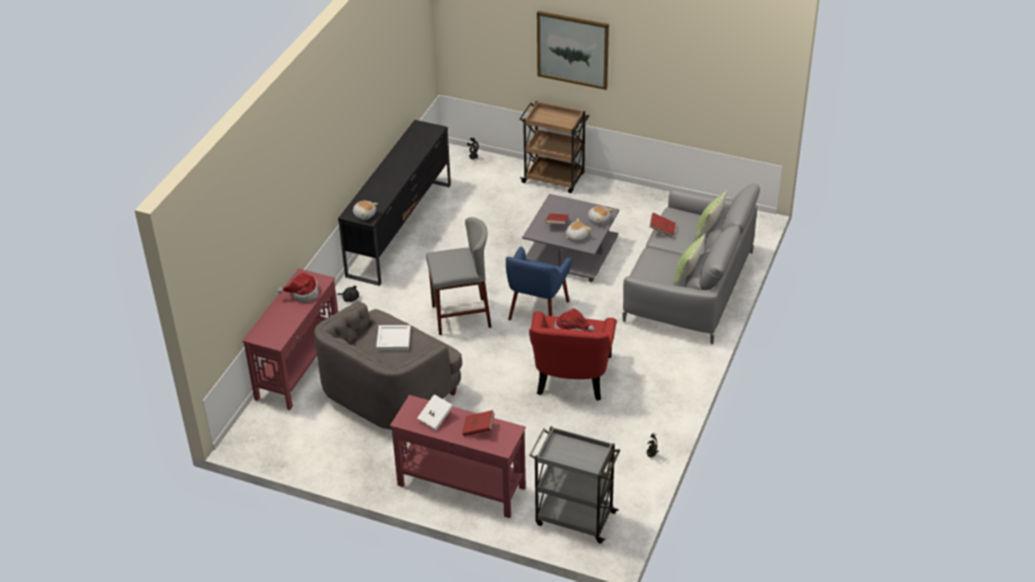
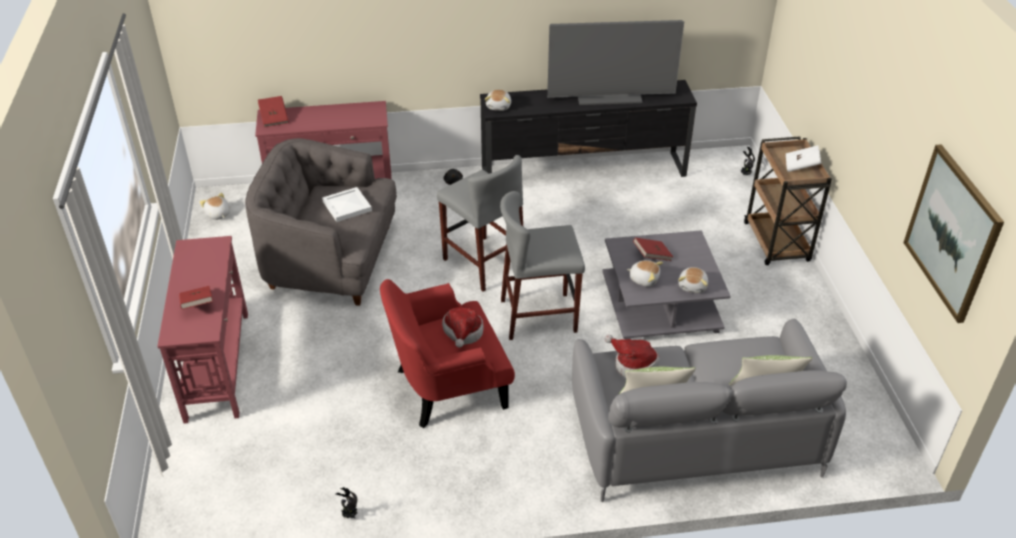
camera: 60 degrees right, 0 degrees up
hat [277,273,318,303] -> hat moved to [605,335,660,377]
white book [417,394,453,430] -> white book moved to [786,145,821,172]
blue armchair [506,246,572,320] -> grey stool [500,191,585,340]
grey cart [529,426,620,543] -> none
picture [537,11,609,90] -> picture moved to [903,144,1004,323]
red book [650,213,676,237] -> red book moved to [258,96,289,127]
none -> plush toy [200,193,230,220]
none -> television [547,20,684,105]

